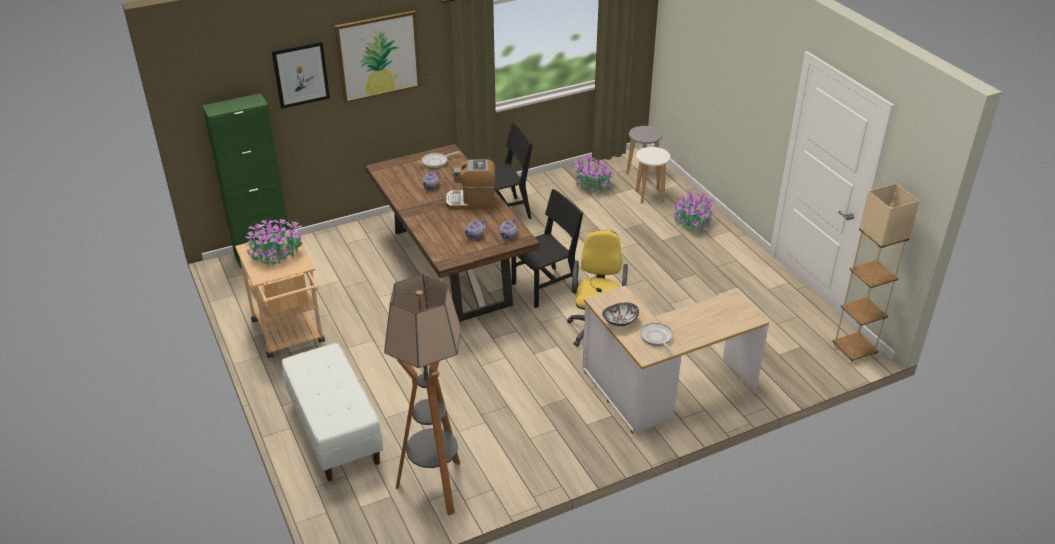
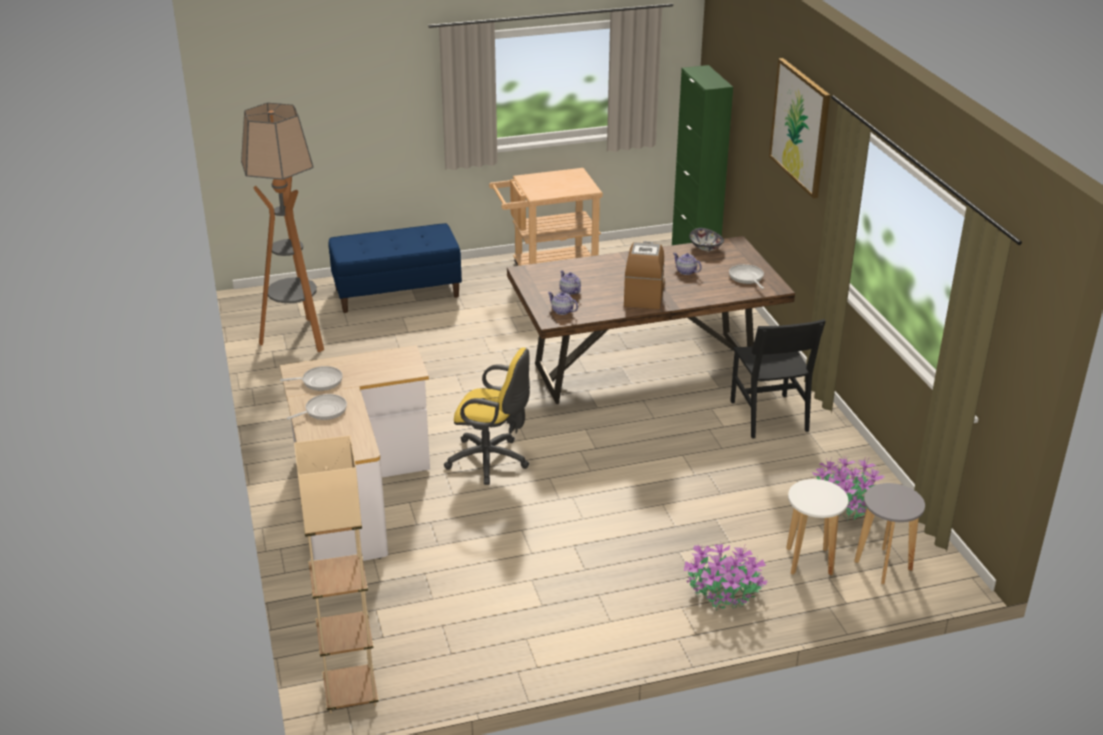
camera: 100 degrees right, 5 degrees down
potted plant [245,216,305,266] -> none
picture [272,41,330,109] -> none
white bench [282,343,383,481] -> blue bench [329,223,462,313]
black chair [511,189,583,308] -> none
bowl [602,302,639,327] -> bowl moved to [689,228,724,251]
none -> frying pan [287,394,347,420]

